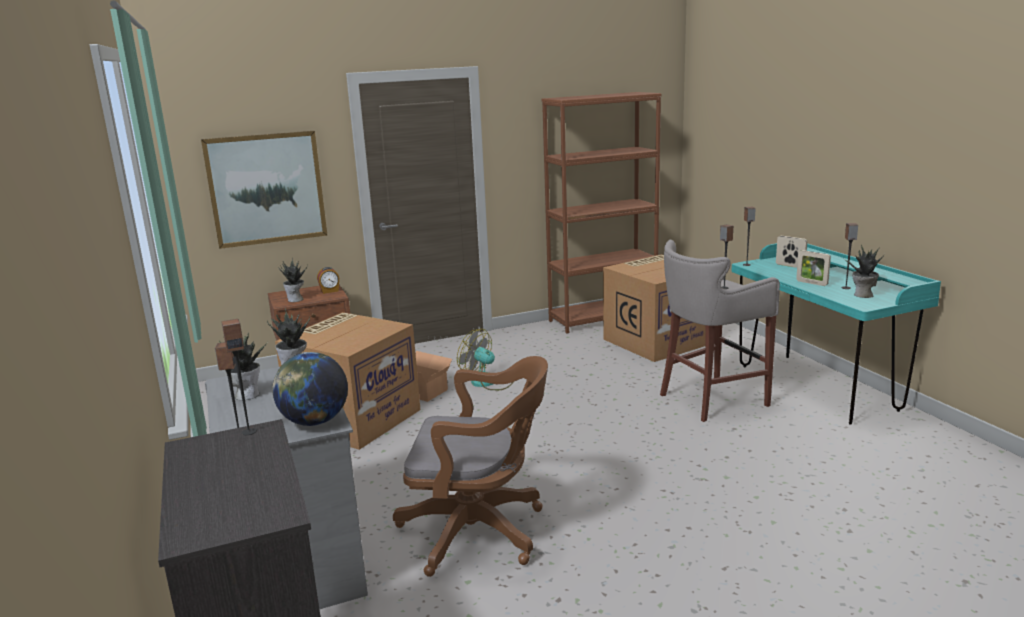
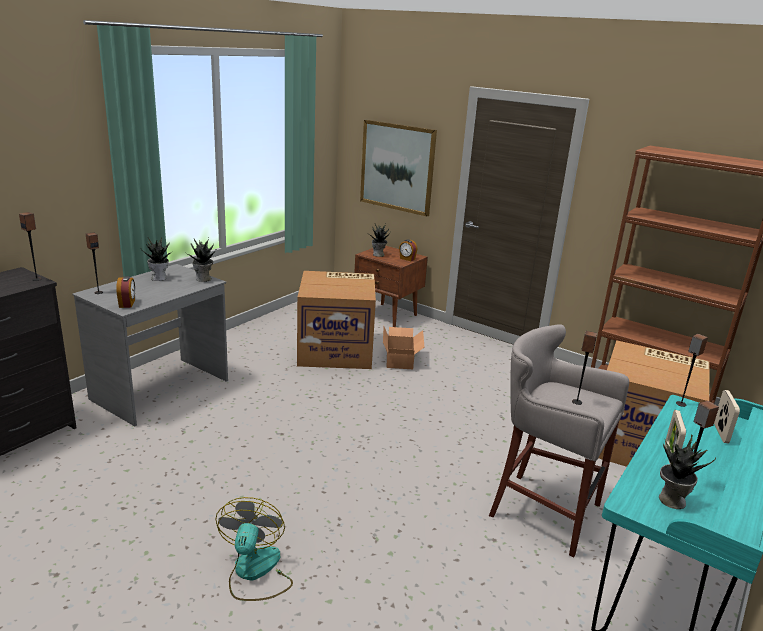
camera: 55 degrees right, 5 degrees up
globe [272,352,348,426] -> alarm clock [116,276,135,308]
brown office chair [393,356,548,577] -> none
fan [457,329,514,390] -> fan moved to [215,497,293,601]

